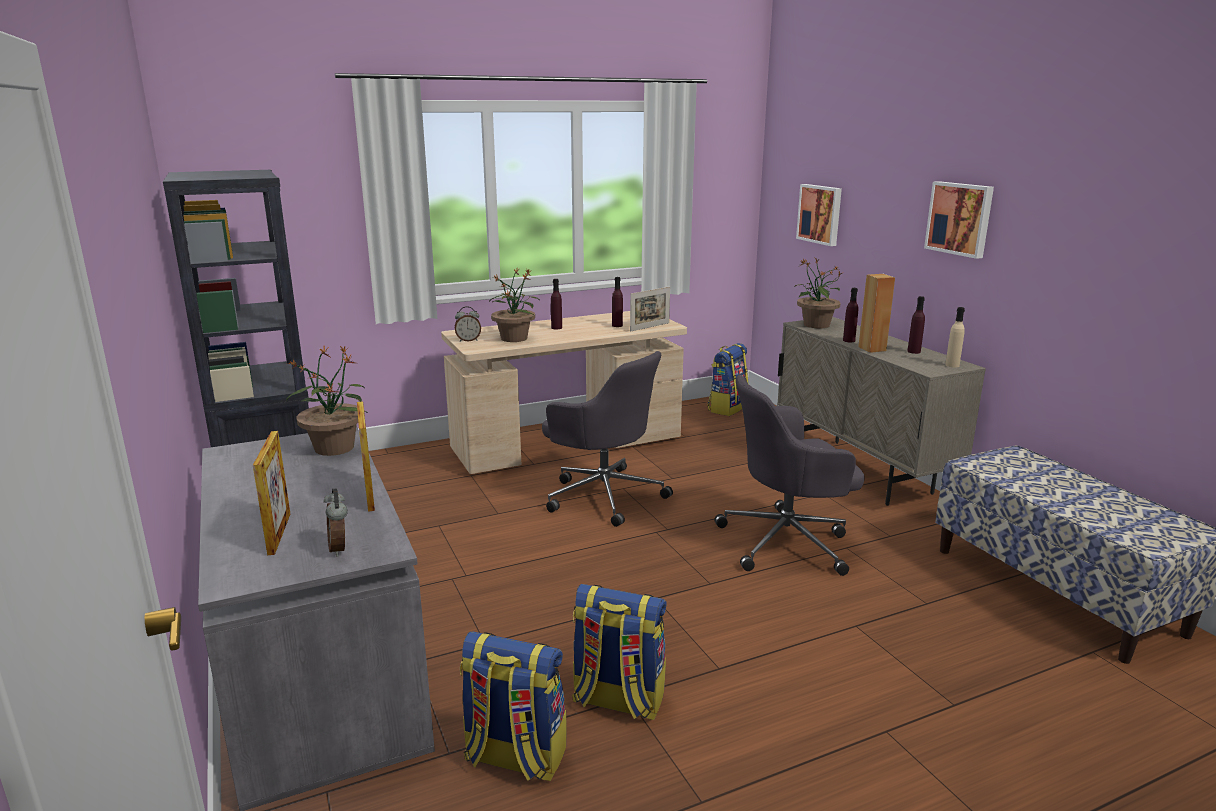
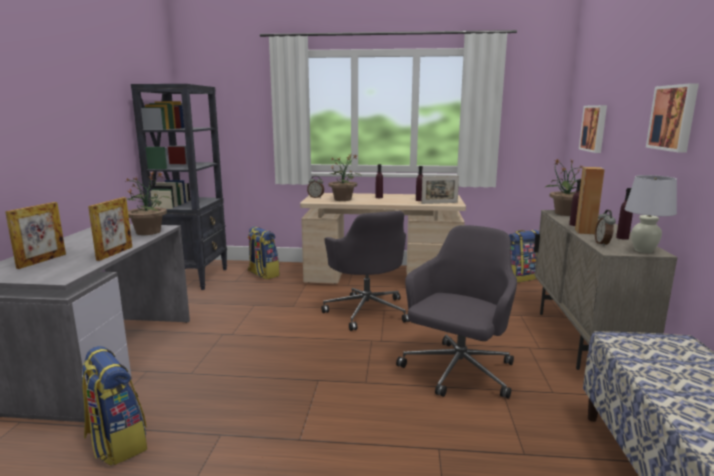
camera: 30 degrees right, 5 degrees down
alarm clock [324,488,348,557] -> alarm clock moved to [595,210,616,246]
backpack [572,584,667,720] -> backpack moved to [248,226,280,280]
grey office chair [714,375,865,576] -> grey office chair turned 105 degrees clockwise [396,225,517,399]
beige bottle [945,307,965,368] -> white table lamp [625,175,677,253]

